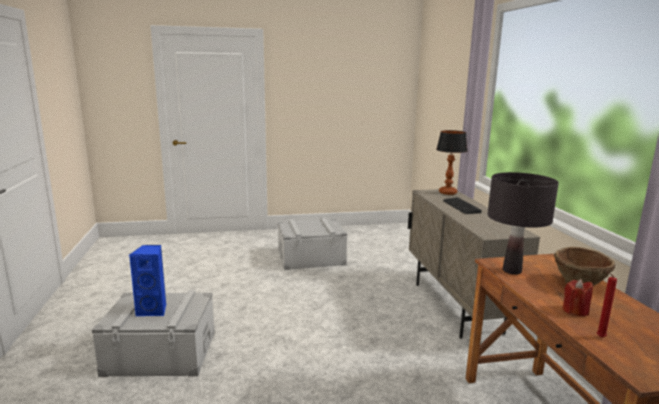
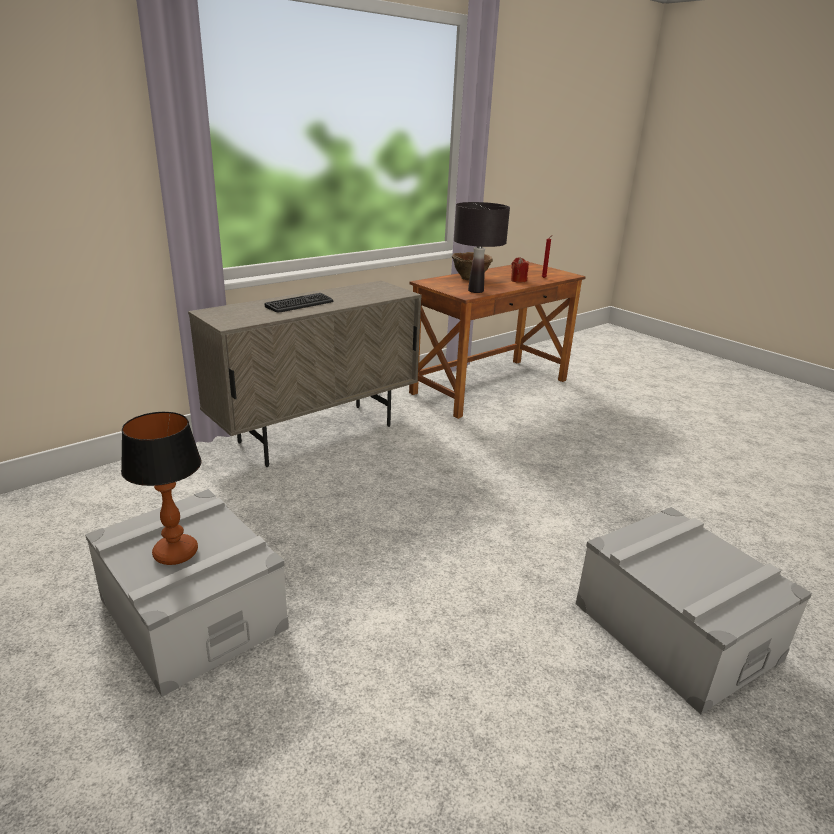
camera: 120 degrees left, 10 degrees up
blue speaker [129,245,166,316] -> none
table lamp [436,130,467,195] -> table lamp moved to [121,412,202,565]

